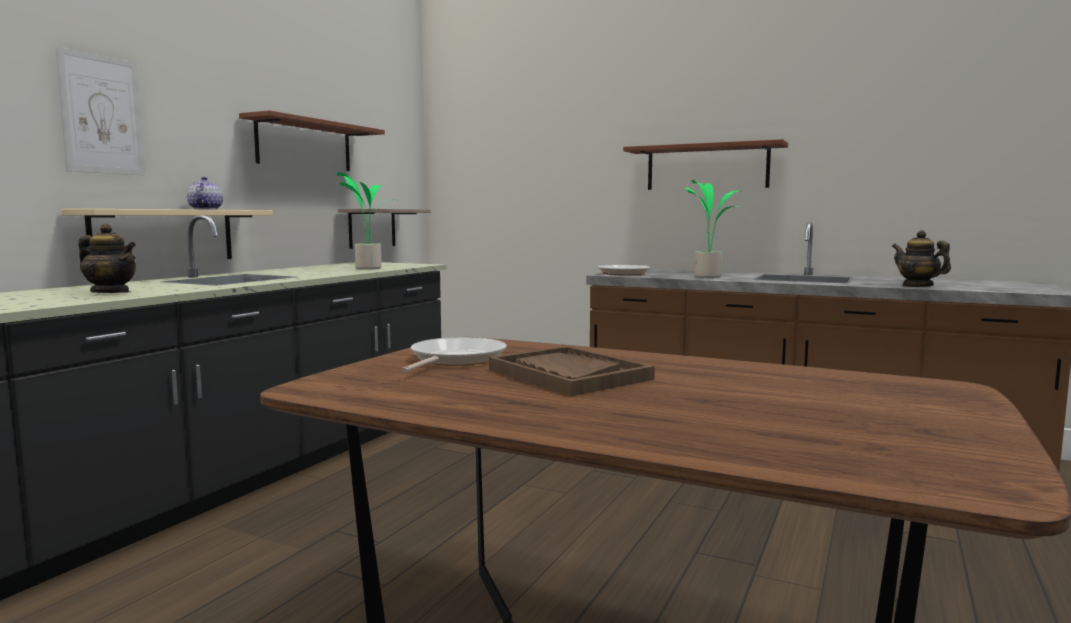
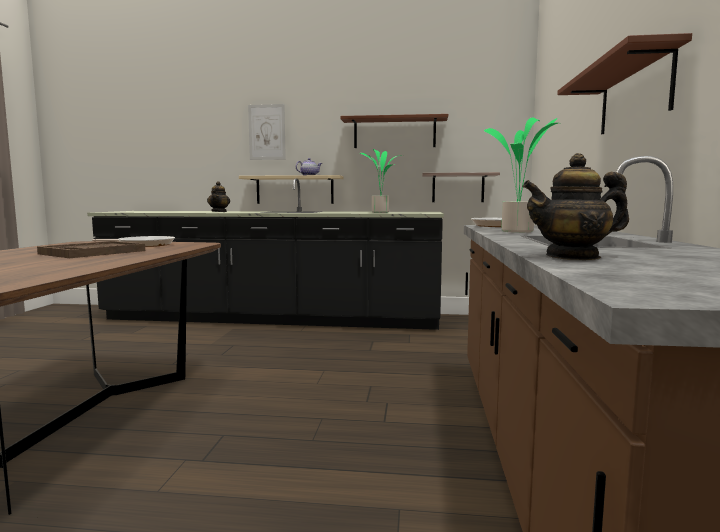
camera: 70 degrees right, 0 degrees up
teapot [892,230,951,287] -> teapot turned 135 degrees counterclockwise [522,153,629,260]

